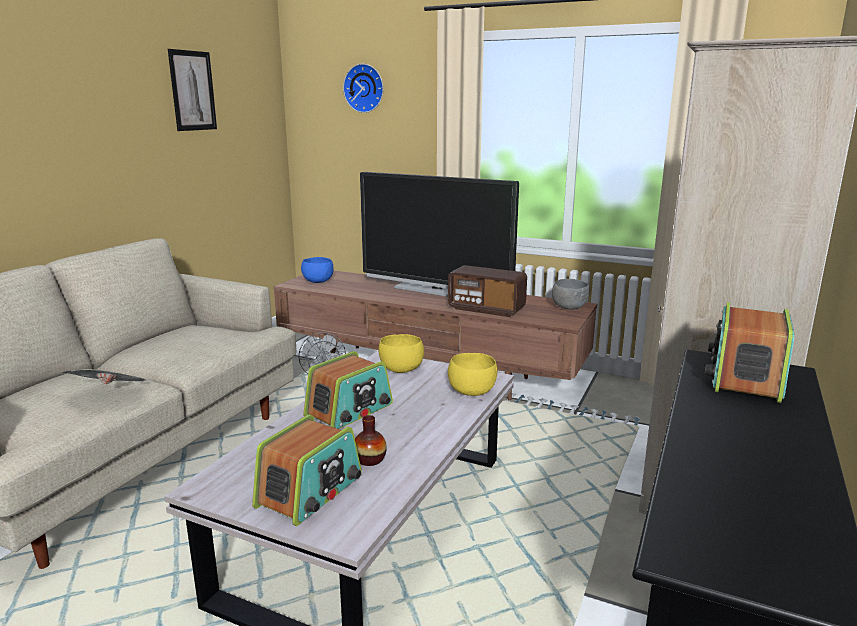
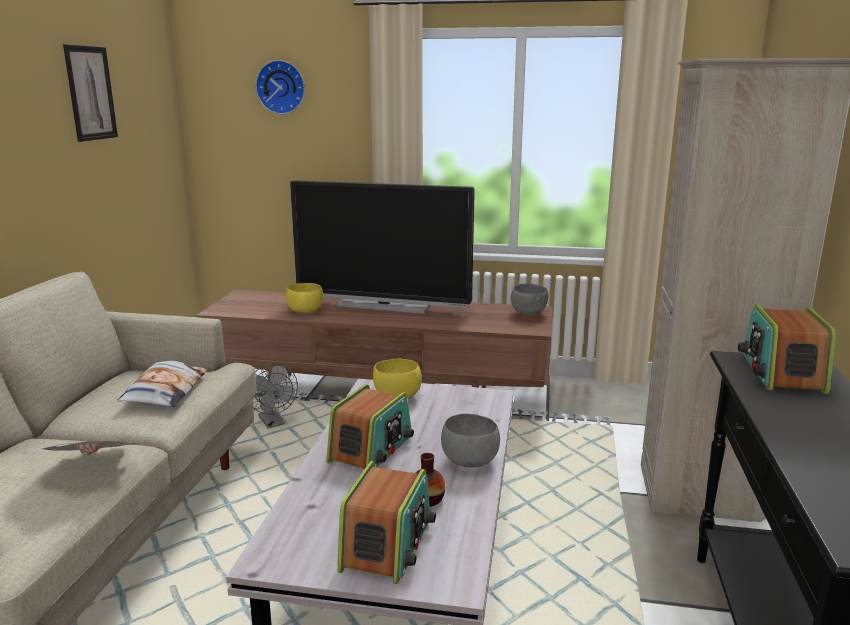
camera: 15 degrees left, 0 degrees up
blue bowl [301,257,333,283] -> none
radio [448,265,527,317] -> none
yellow bowl [448,353,497,396] -> yellow bowl moved to [286,283,323,314]
none -> pillow [118,361,207,407]
none -> grey bowl [441,414,500,468]

